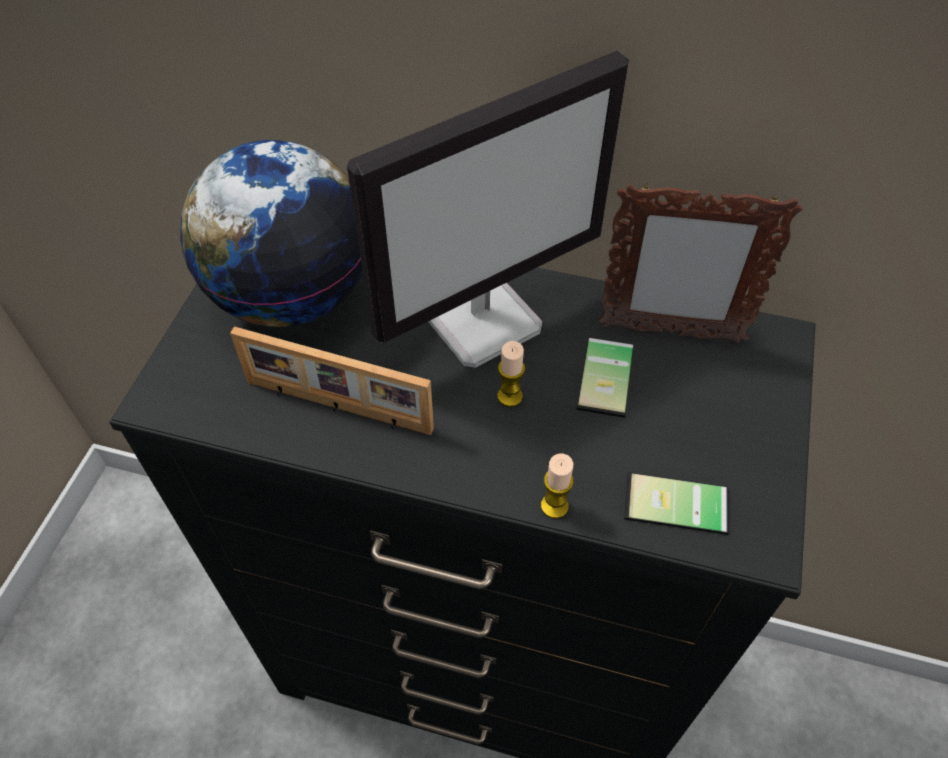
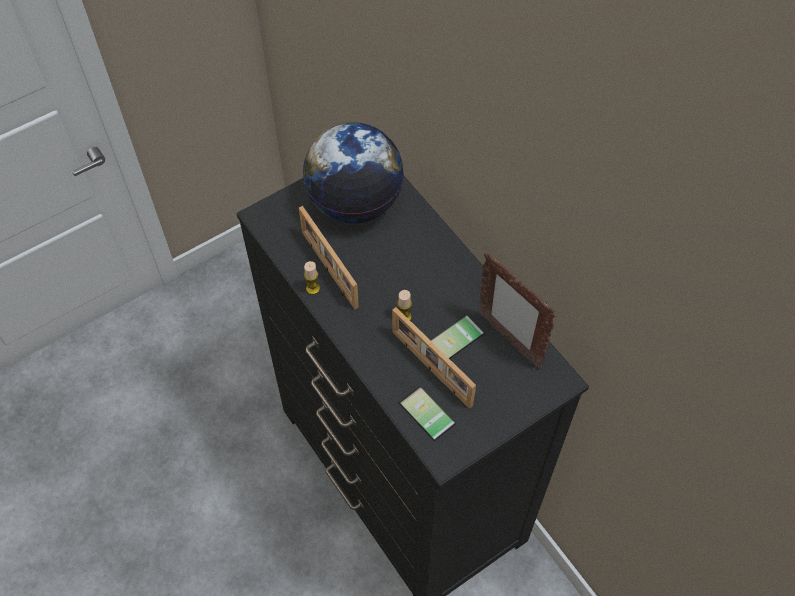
camera: 40 degrees right, 5 degrees up
monitor [347,50,629,368] -> none
candle [541,454,573,519] -> candle moved to [304,261,320,295]
none -> picture frame [392,307,476,409]

